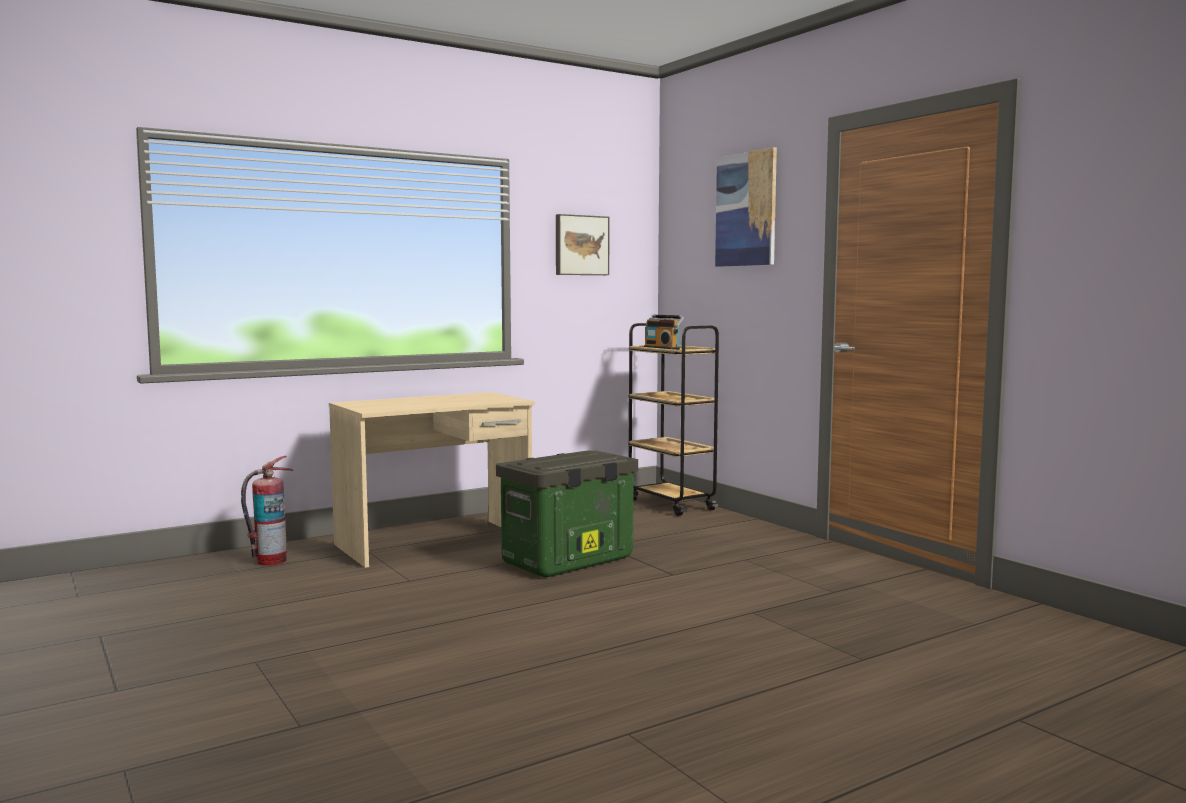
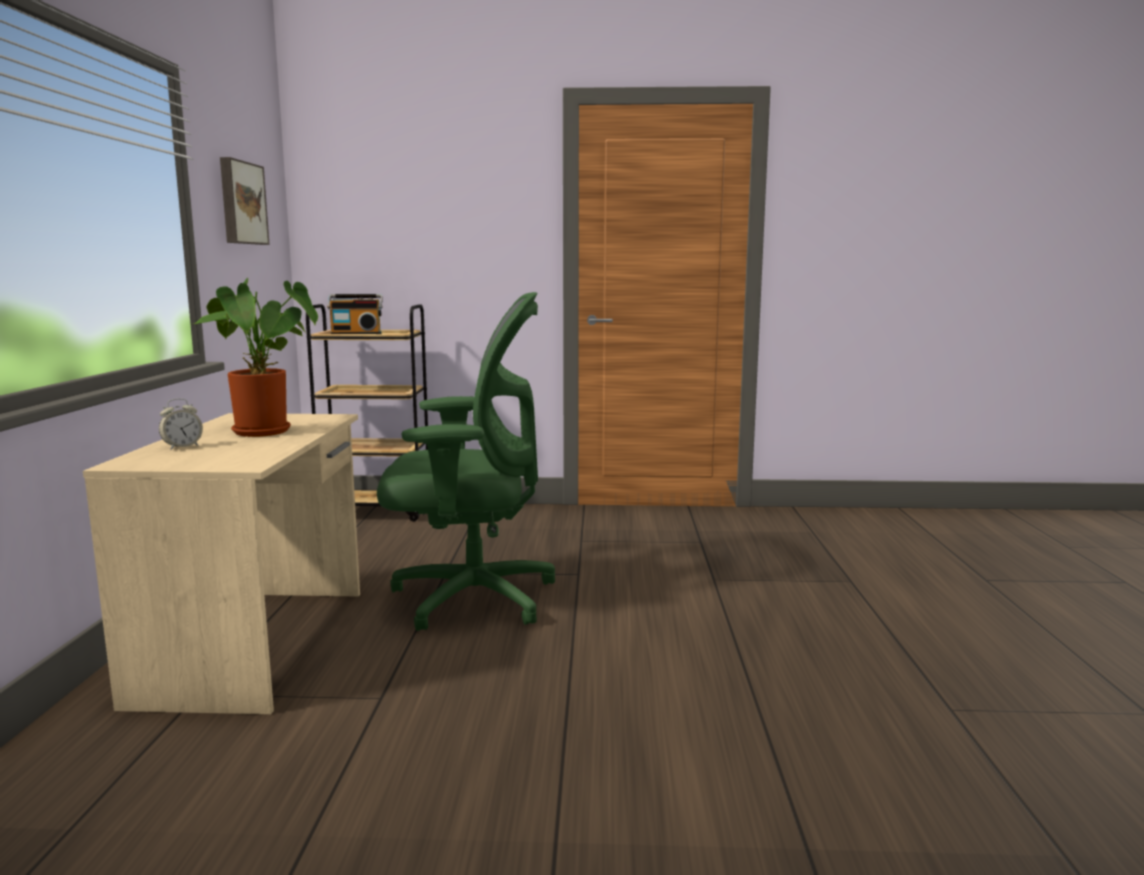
camera: 55 degrees left, 5 degrees up
fire extinguisher [241,456,293,566] -> none
storage box [496,450,638,577] -> green office chair [377,292,555,631]
picture [715,147,777,267] -> none
none -> alarm clock [159,398,203,450]
none -> potted plant [194,278,318,437]

